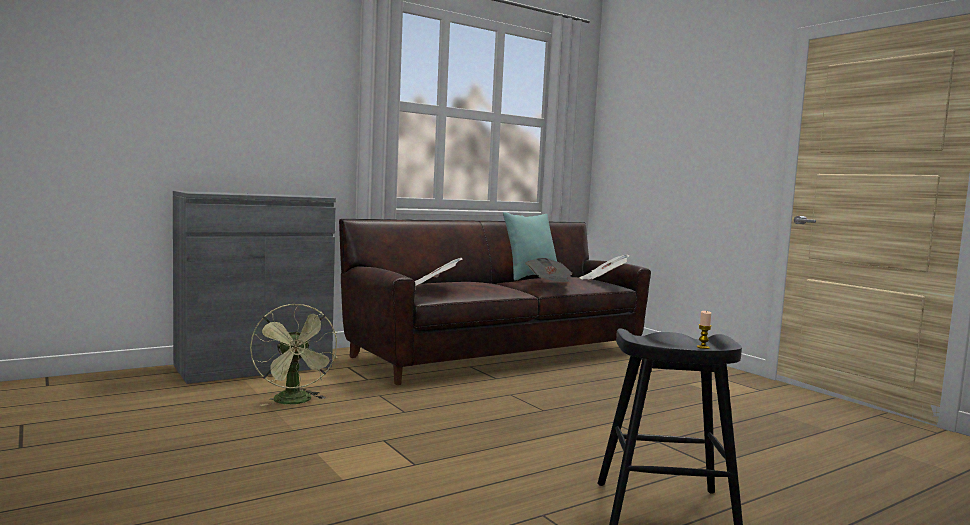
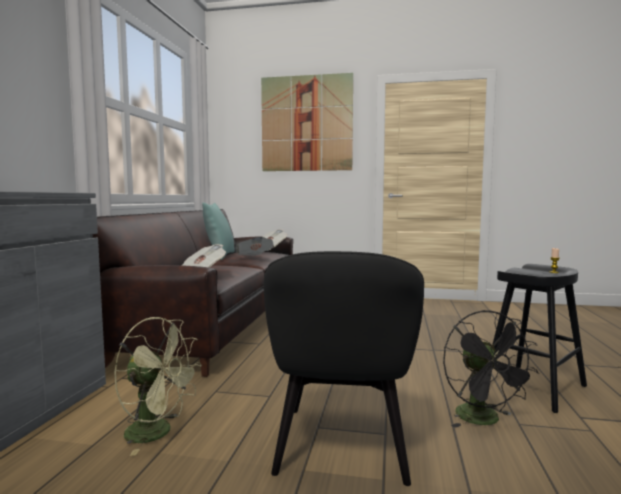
camera: 45 degrees left, 0 degrees up
none -> picture [261,73,353,171]
none -> black armchair [263,251,424,486]
none -> black fan [443,310,539,428]

